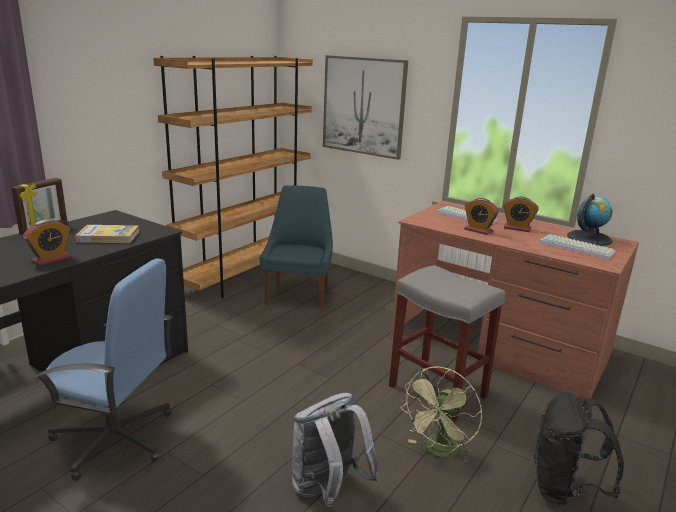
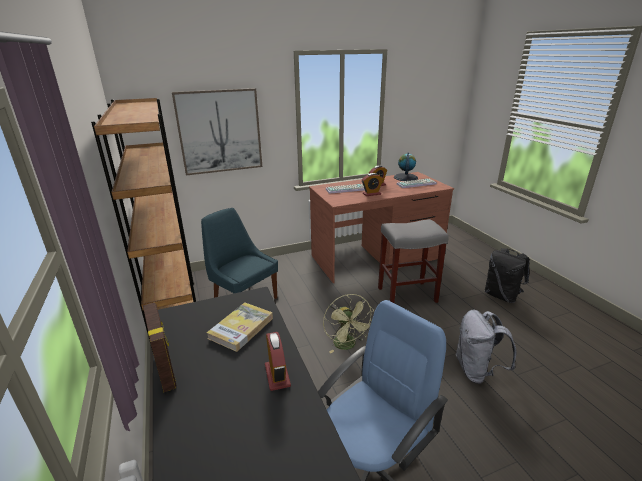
camera: 55 degrees left, 5 degrees up
green fan [400,366,482,462] -> green fan moved to [323,294,374,353]

